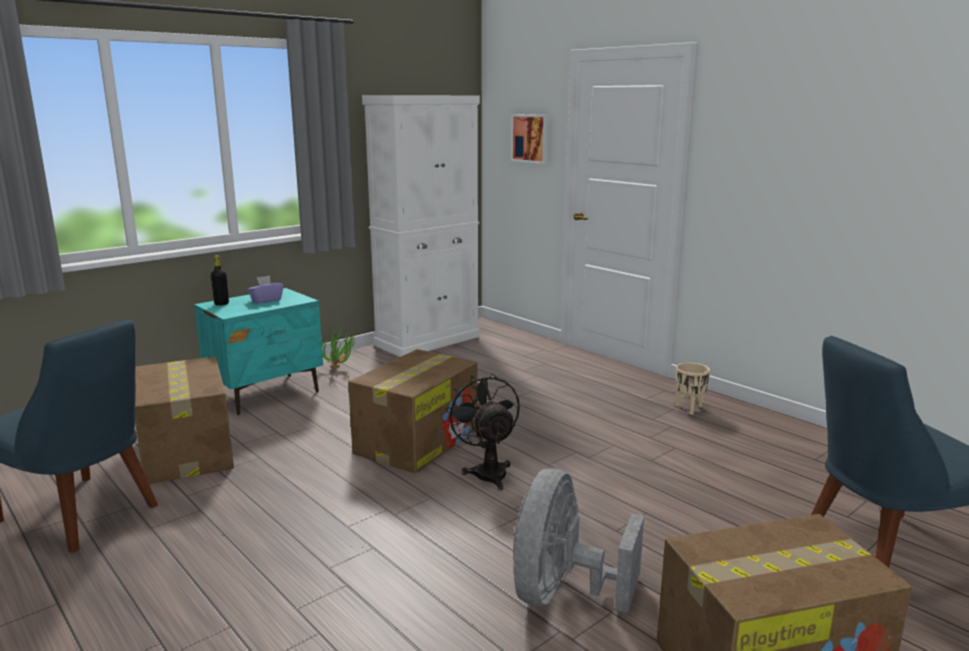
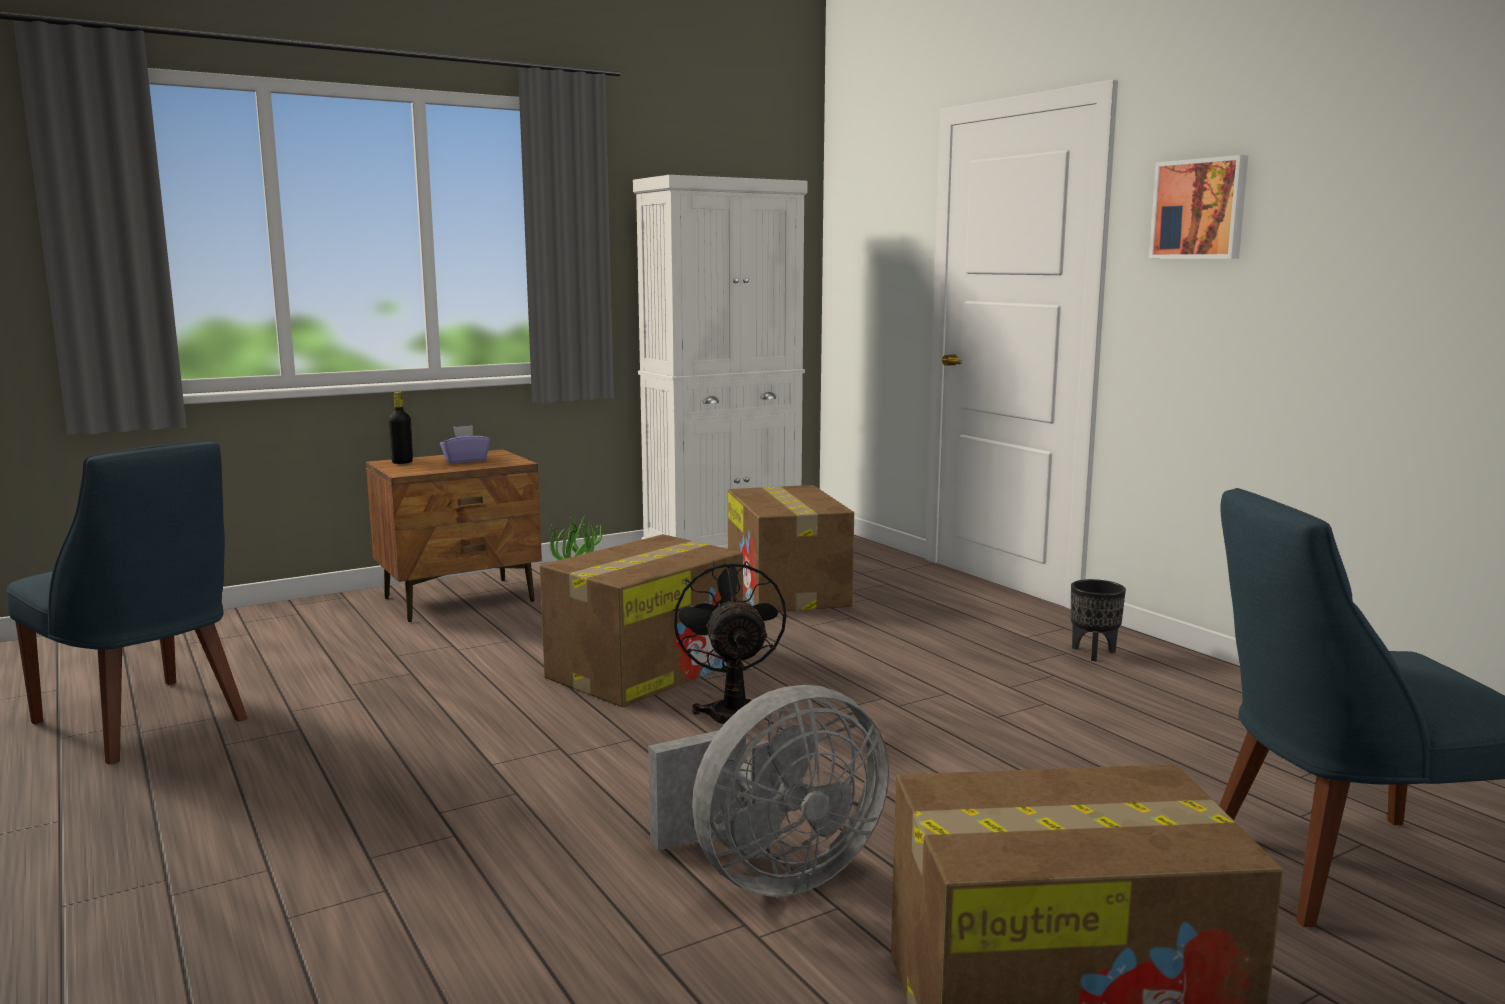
camera: 10 degrees right, 5 degrees down
cardboard box [135,356,234,484] -> cardboard box moved to [728,485,854,612]
turquoise nightstand [194,288,323,415] -> brown nightstand [366,449,542,622]
picture [511,114,549,164] -> picture moved to [1149,155,1248,259]
grey fan [513,468,644,613] -> grey fan turned 150 degrees counterclockwise [648,685,889,897]
beige planter [676,363,710,414] -> black planter [1071,579,1126,661]

